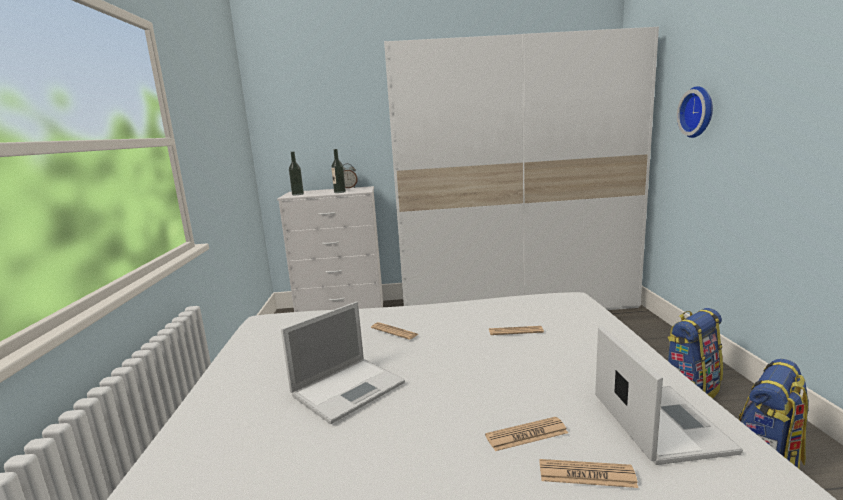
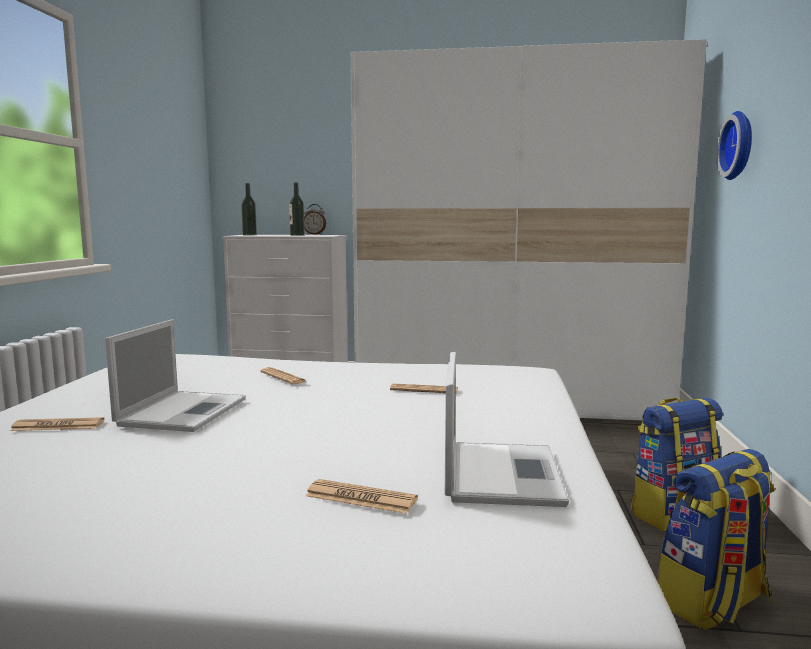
camera: 10 degrees right, 5 degrees down
laptop [281,302,405,424] -> laptop turned 45 degrees counterclockwise [105,319,246,432]
newspaper [485,417,568,451] -> newspaper moved to [10,417,104,431]

